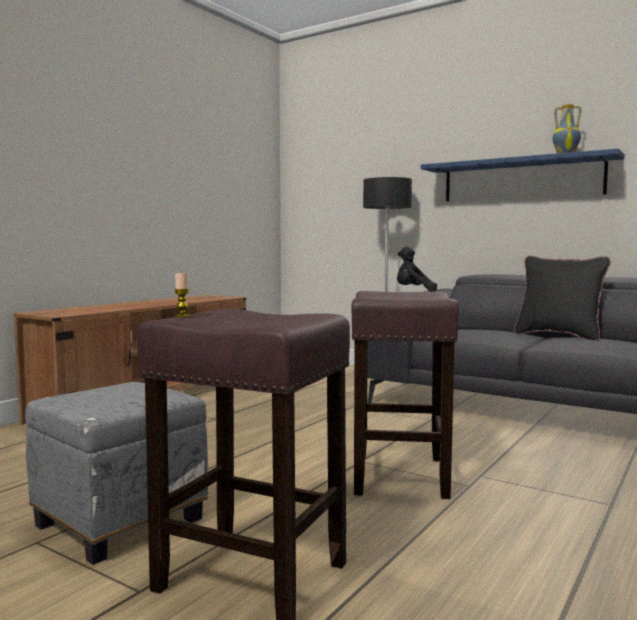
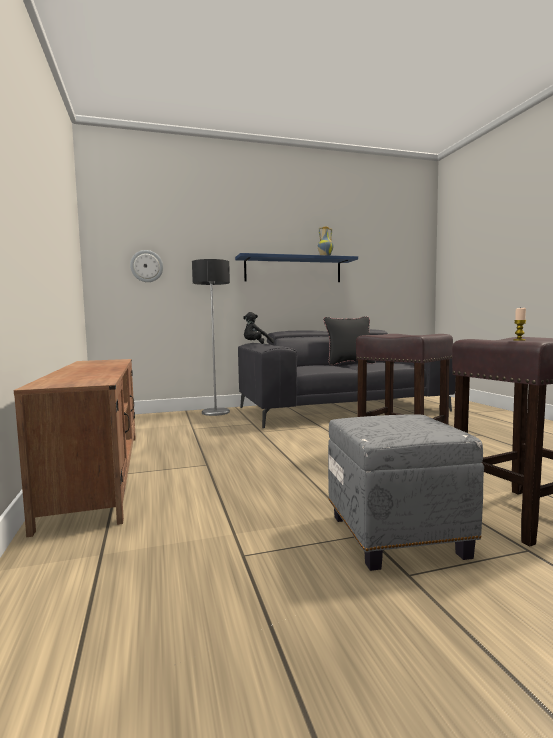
camera: 50 degrees left, 0 degrees up
none -> wall clock [130,250,163,282]

